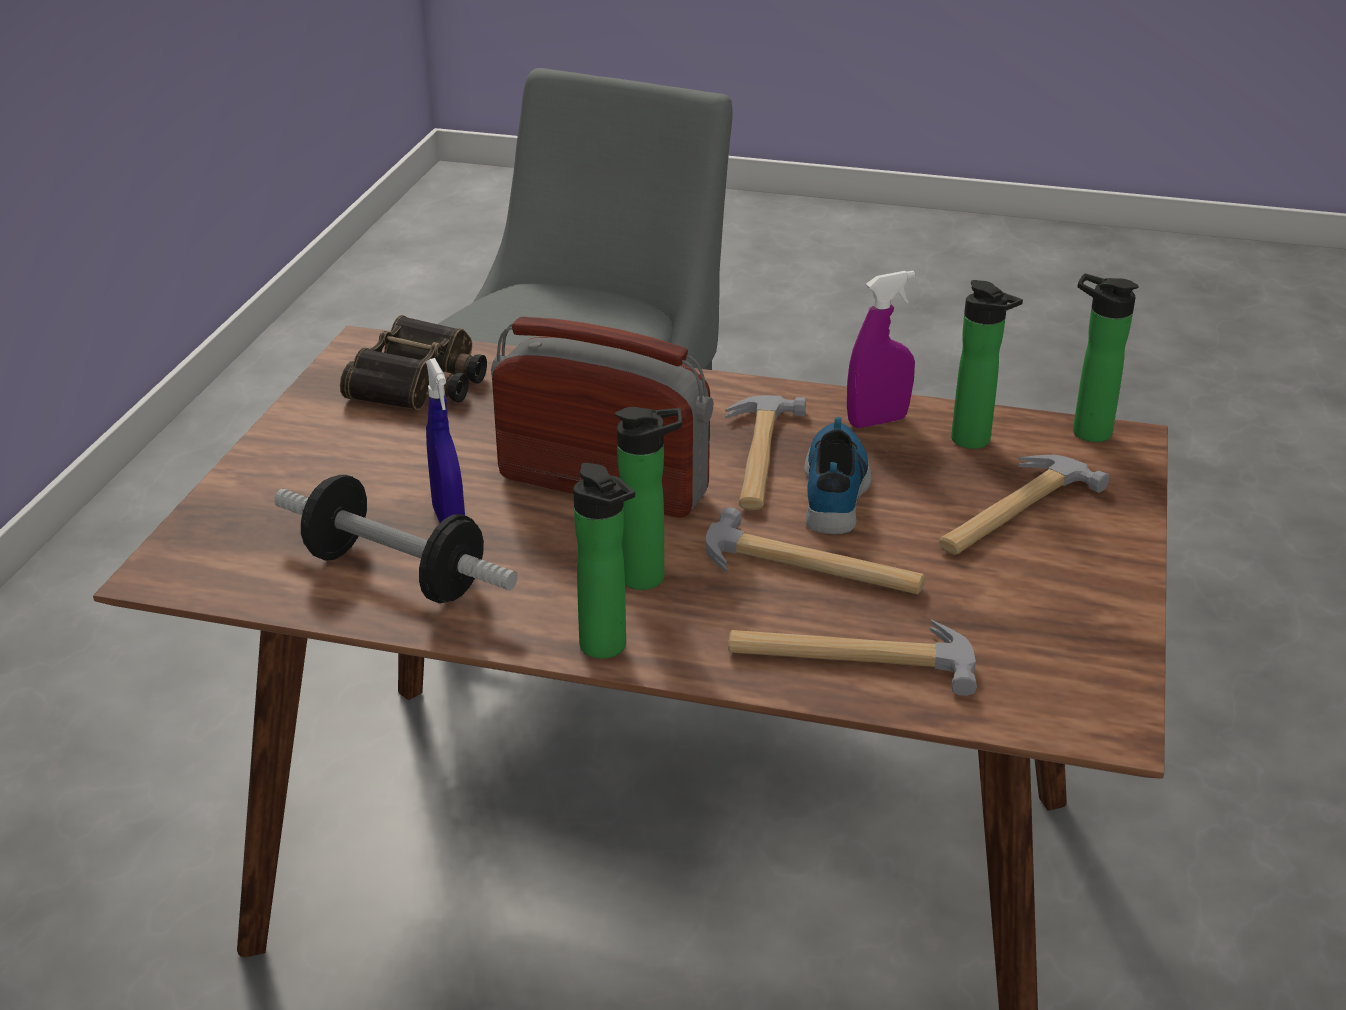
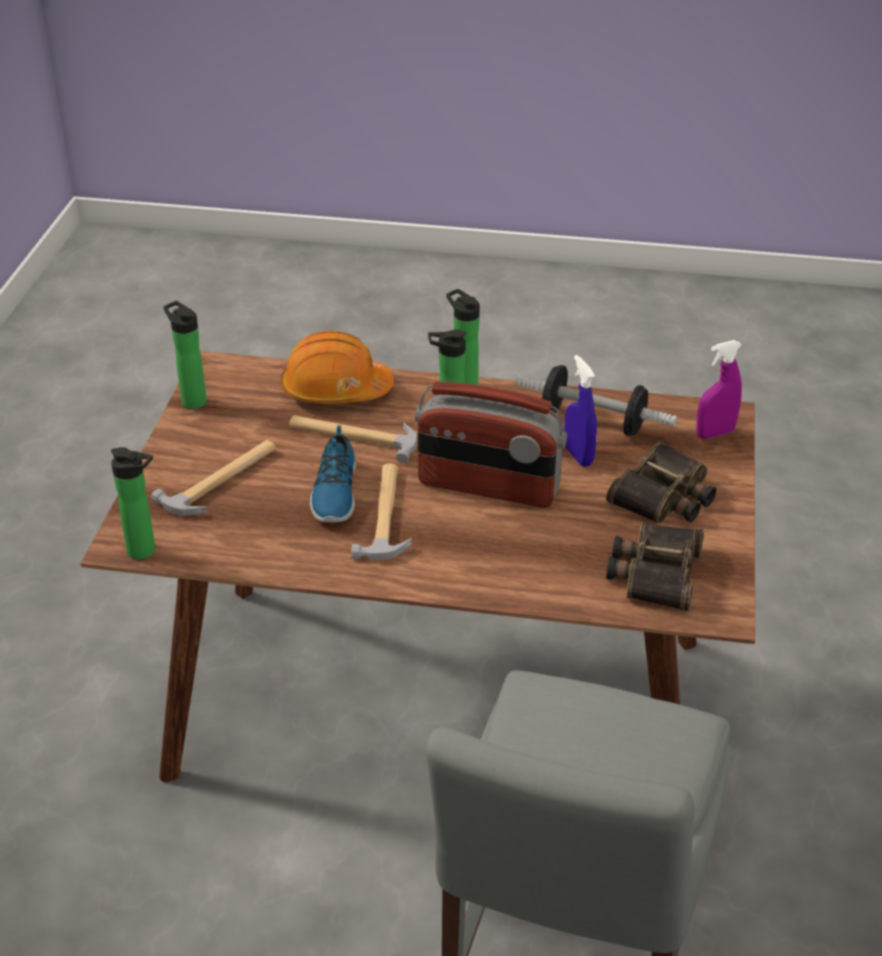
camera: 175 degrees right, 5 degrees up
hammer [728,620,977,696] -> orange hard hat [281,330,394,404]
purple spray bottle [847,271,915,428] -> purple spray bottle moved to [697,340,742,439]
bottle [951,280,1023,449] -> bottle moved to [163,301,207,409]
none -> binoculars [606,441,717,524]

